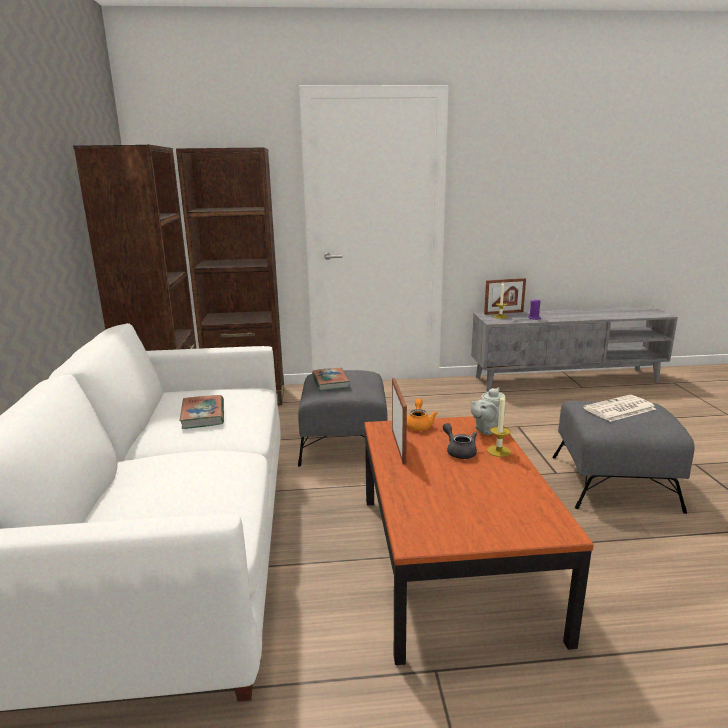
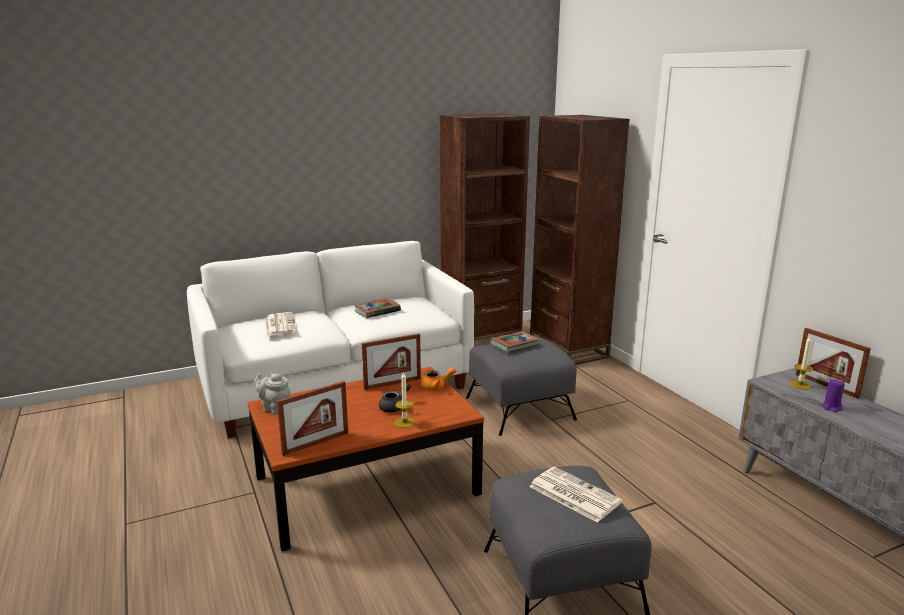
camera: 70 degrees right, 0 degrees up
grey teapot [471,387,506,435] -> grey teapot moved to [254,373,290,415]
none -> newspaper [265,312,296,336]
none -> picture frame [277,381,348,456]

